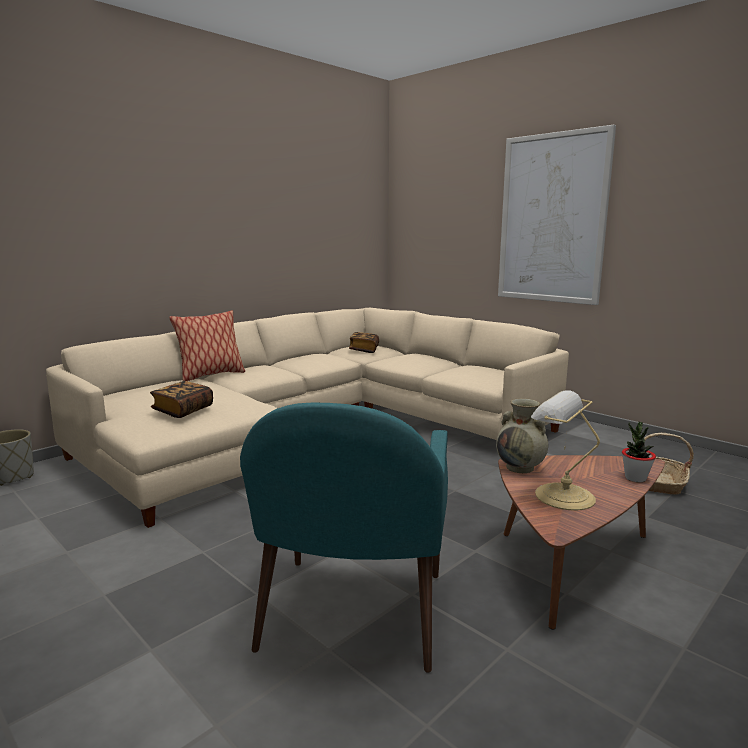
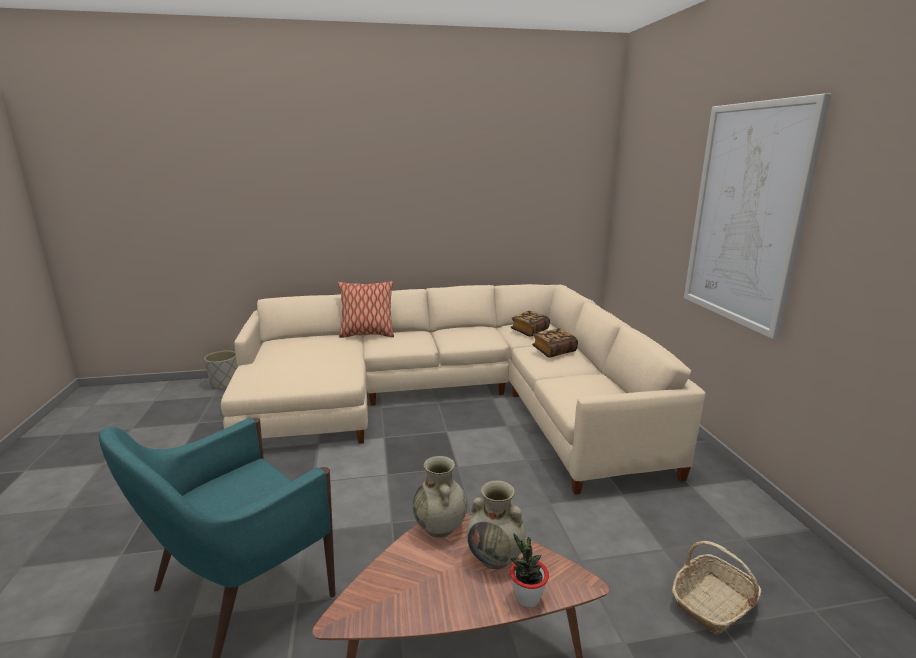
camera: 35 degrees right, 5 degrees up
book [150,381,213,418] -> book moved to [532,328,578,358]
table lamp [531,390,600,511] -> none
none -> beige vase [467,480,526,569]

